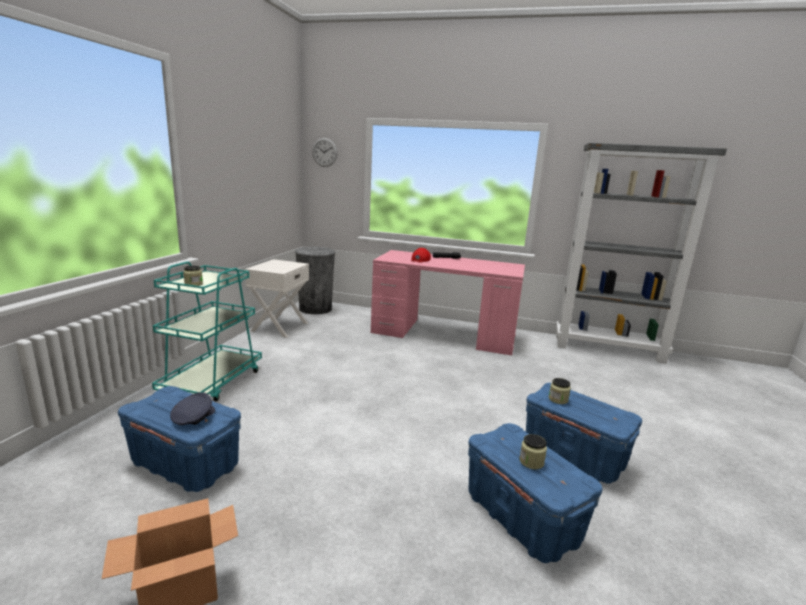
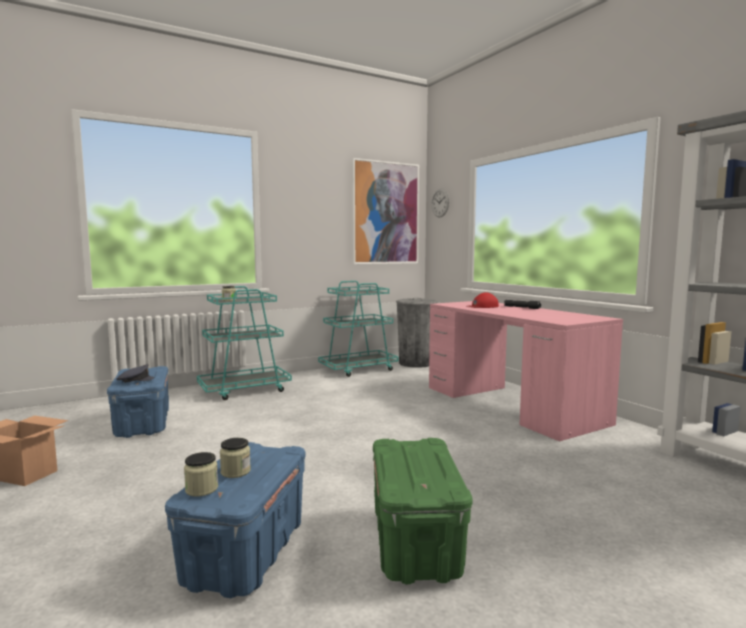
camera: 45 degrees right, 10 degrees down
white nightstand [245,259,309,337] -> turquoise cart [318,281,398,377]
blue storage box [526,383,642,484] -> green storage box [373,438,473,584]
jar [549,378,571,404] -> jar moved to [184,452,218,497]
none -> picture [352,158,419,264]

